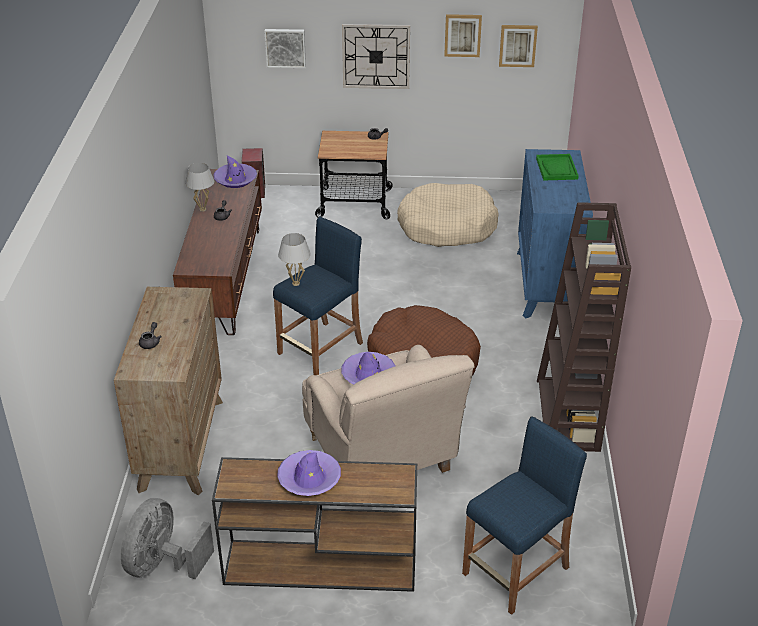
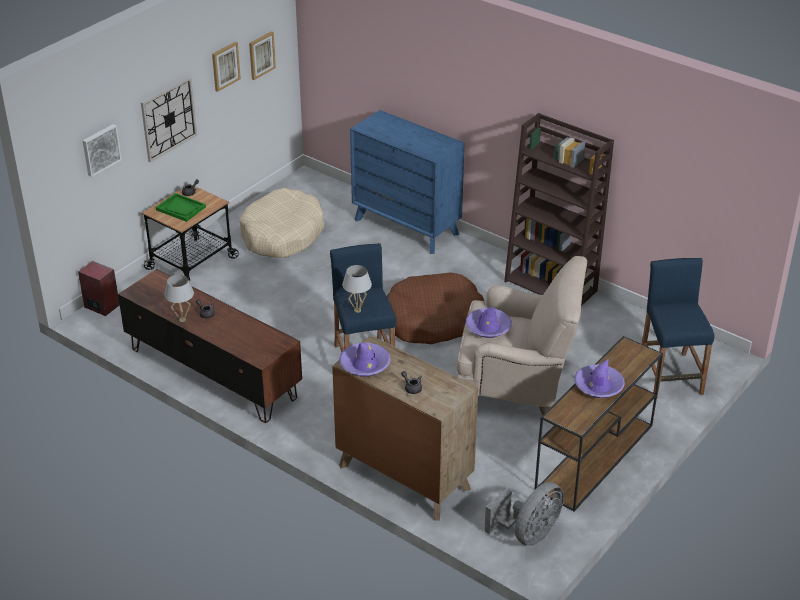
camera: 55 degrees left, 0 degrees up
grey fan [121,498,214,579] -> grey fan turned 105 degrees counterclockwise [484,482,564,546]
purple hat [213,156,257,188] -> purple hat moved to [339,343,391,377]
green tray [536,154,579,181] -> green tray moved to [156,193,206,222]

